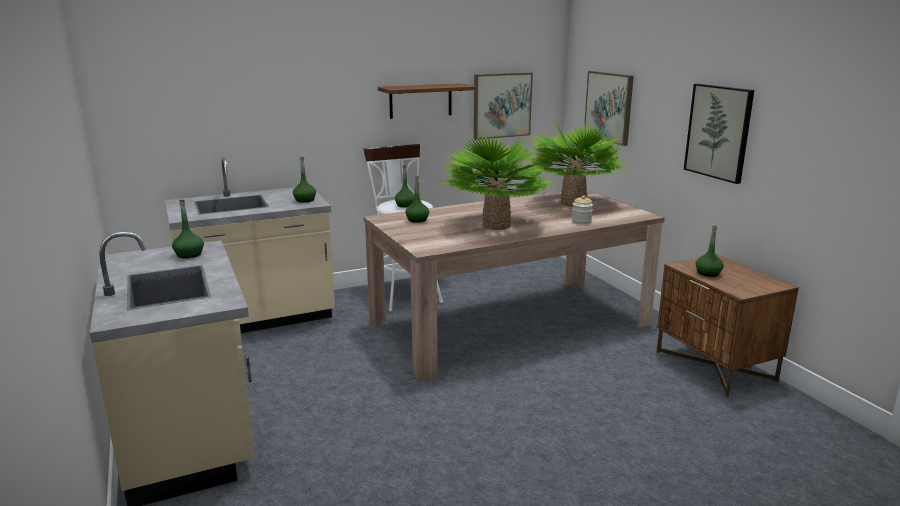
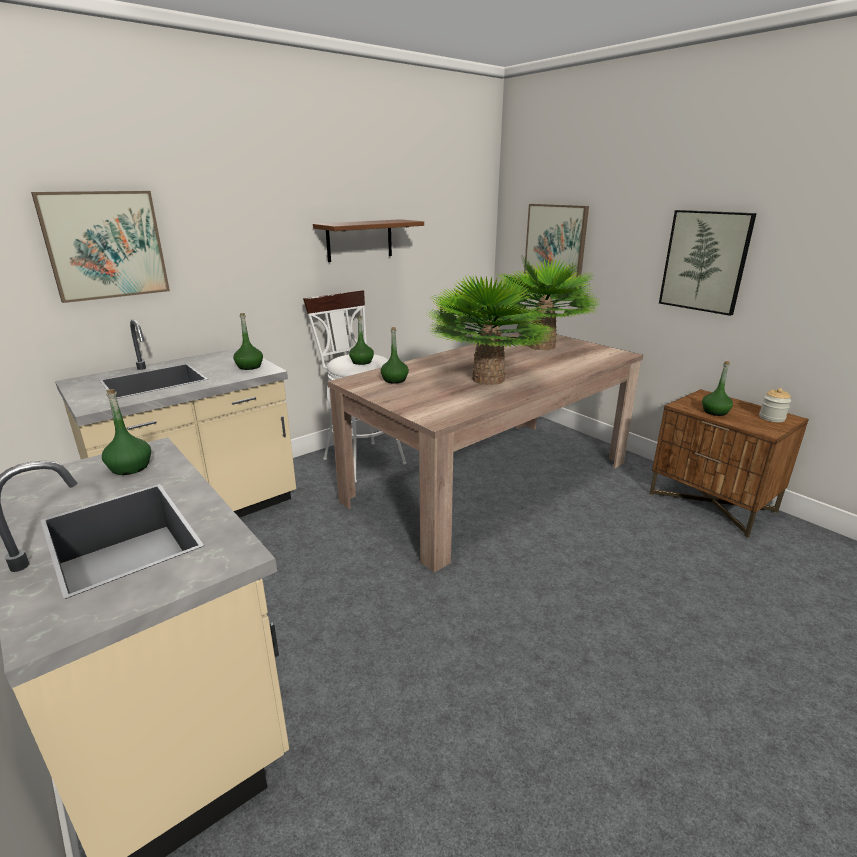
camera: 15 degrees left, 5 degrees up
picture [474,72,533,140] -> picture moved to [31,191,170,303]
jar [572,195,593,224] -> jar moved to [759,388,791,422]

